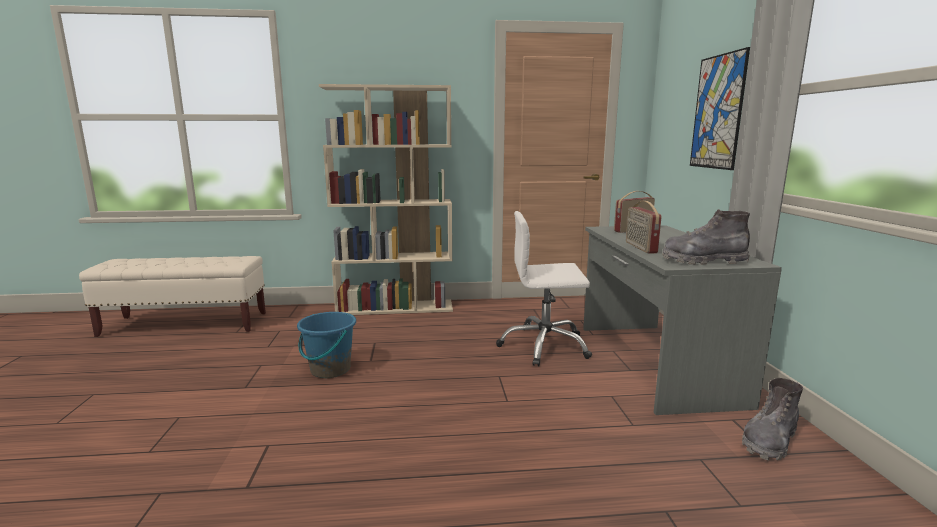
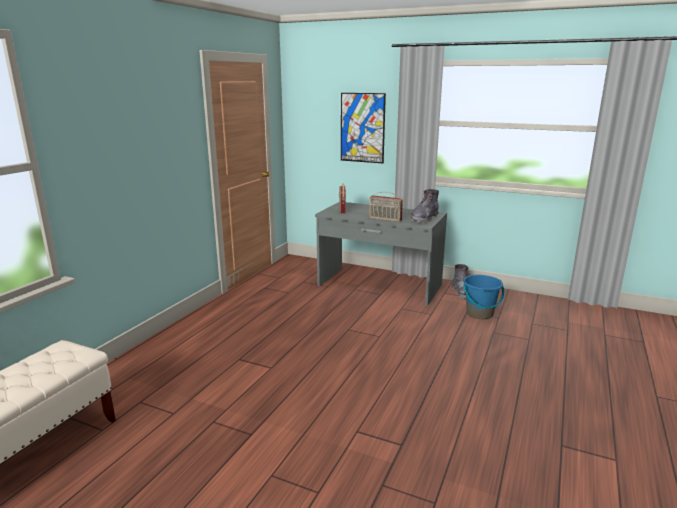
camera: 60 degrees left, 5 degrees up
blue bucket [297,312,356,378] -> blue bucket moved to [463,275,504,319]
beige bookcase [319,84,453,315] -> none
white office chair [496,211,592,366] -> none

